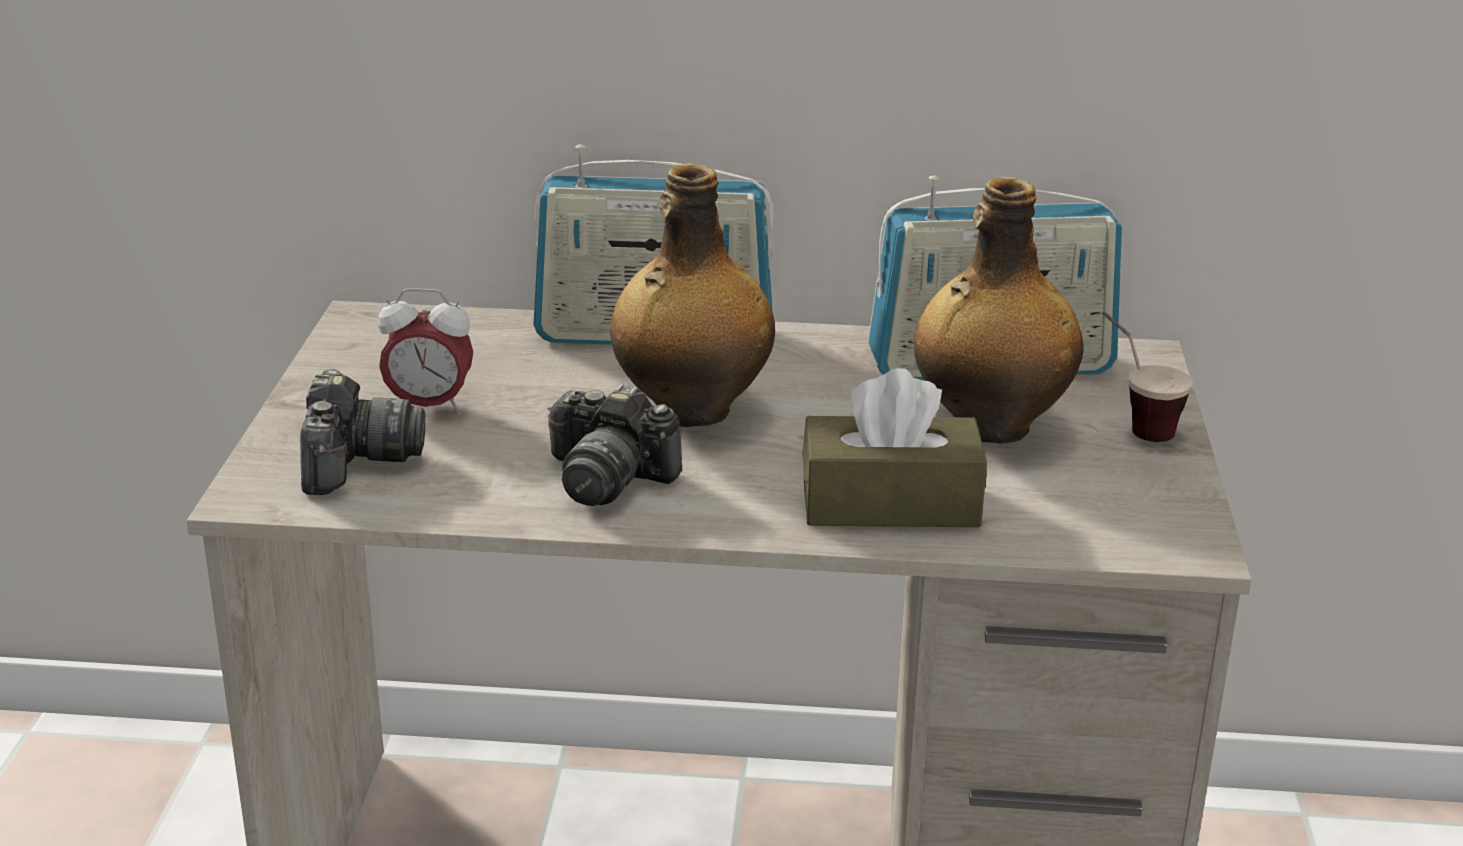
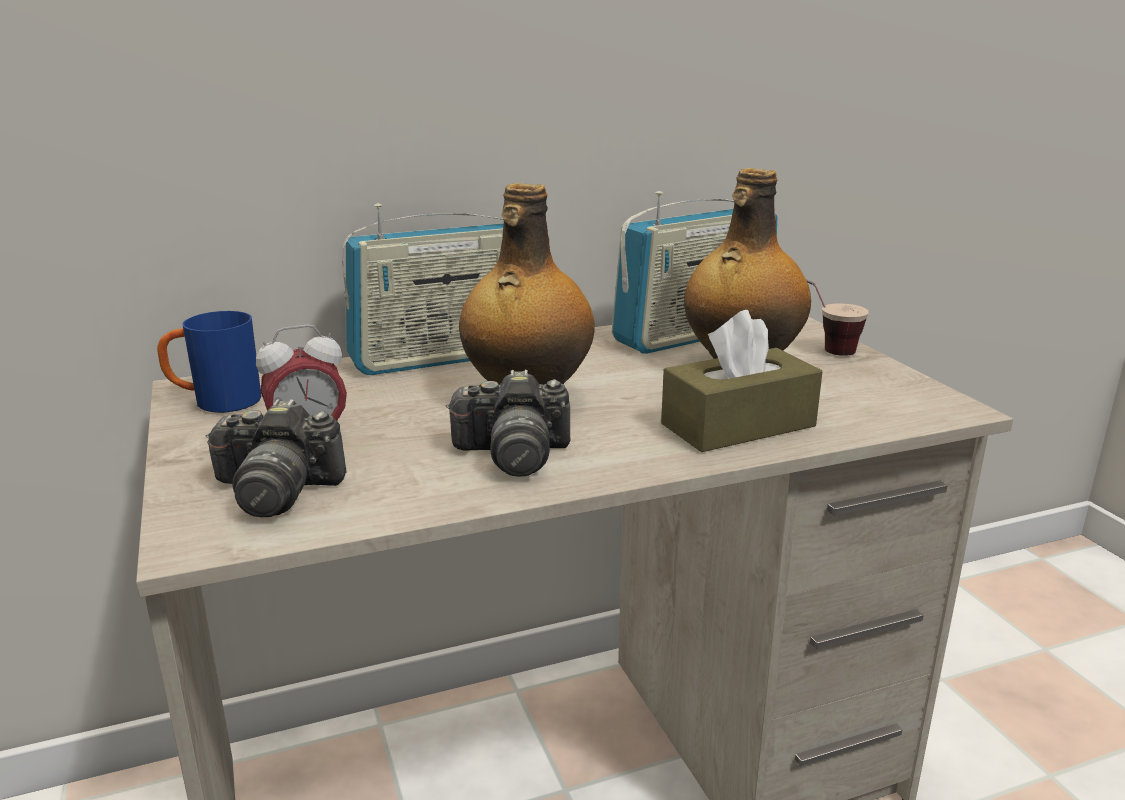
camera: 25 degrees left, 5 degrees down
camera [300,369,425,495] -> camera turned 120 degrees clockwise [205,399,346,517]
none -> blue mug [157,311,262,413]

